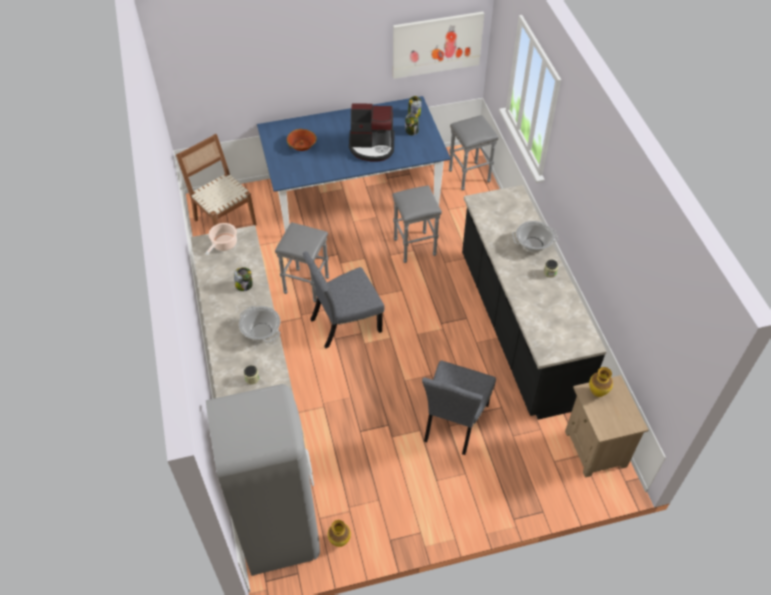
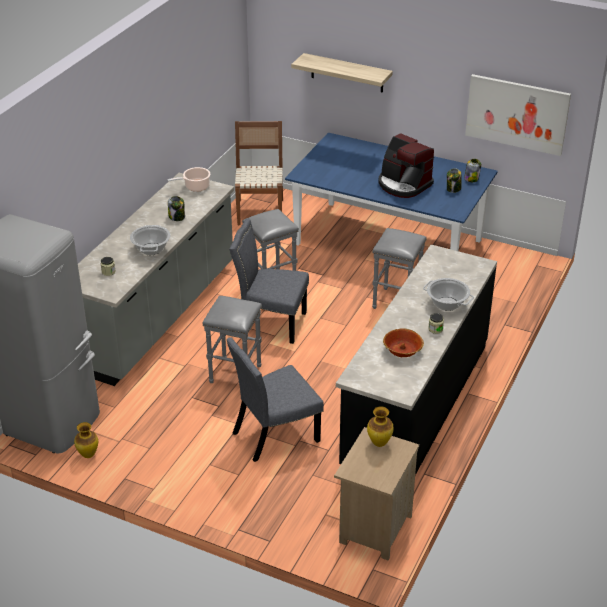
camera: 40 degrees right, 15 degrees down
bowl [287,129,317,151] -> bowl moved to [383,328,424,357]
grey stool [449,115,499,190] -> grey stool moved to [202,296,262,383]
none -> shelf [291,53,393,93]

